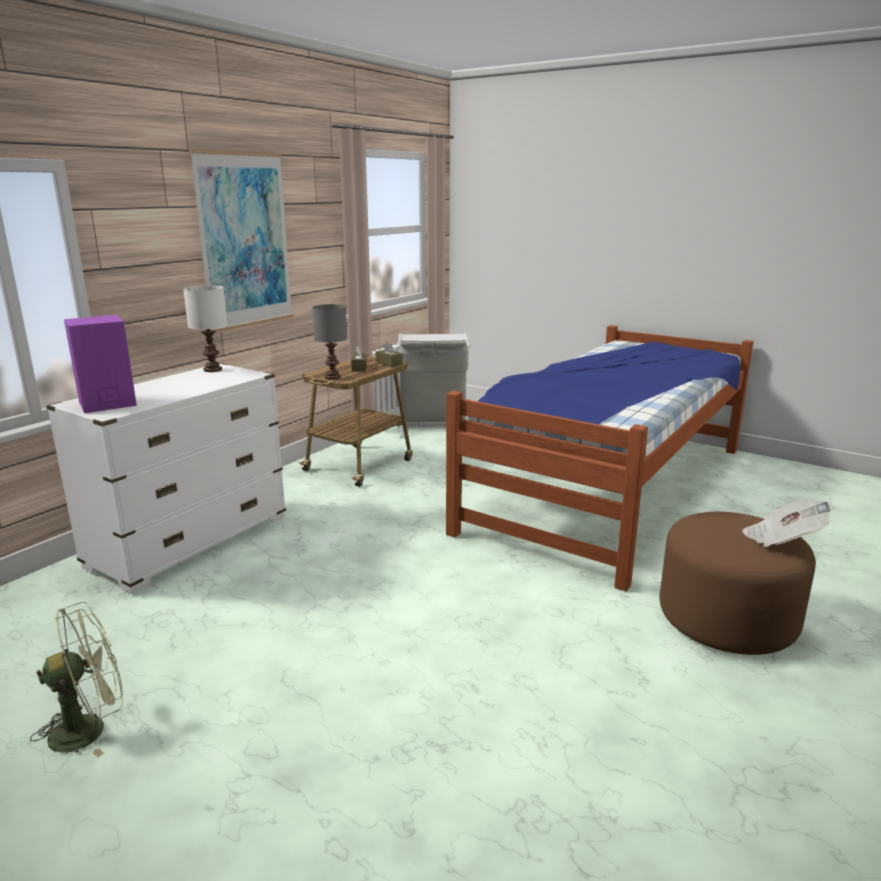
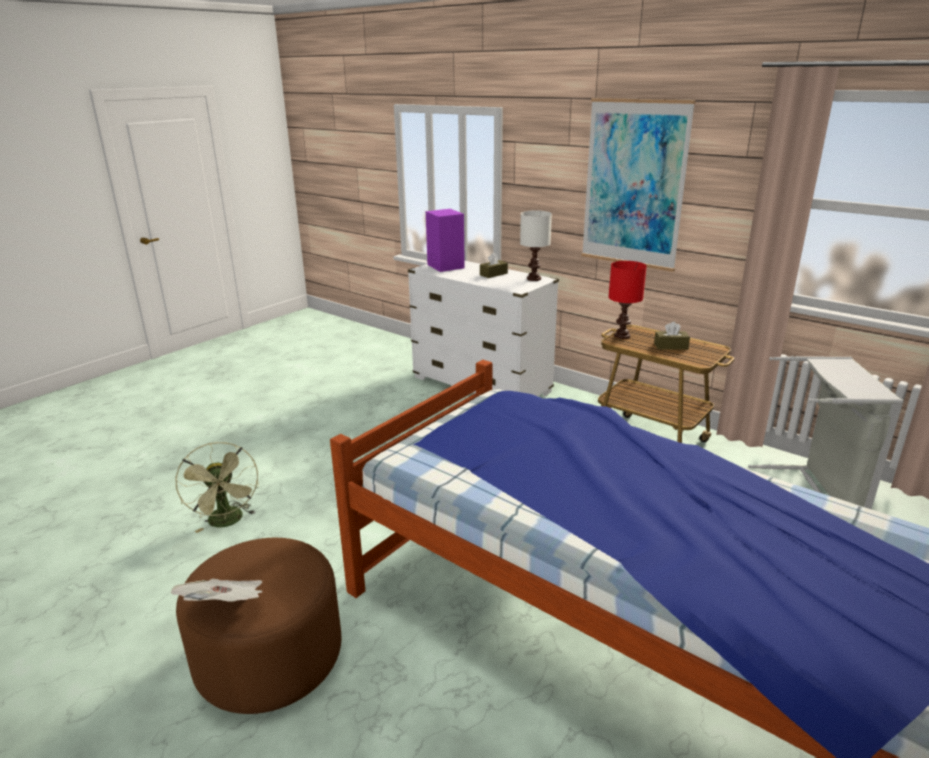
camera: 95 degrees right, 5 degrees up
green fan [30,602,123,758] -> green fan moved to [175,442,259,533]
grey table lamp [312,304,347,379] -> red table lamp [608,261,647,339]
brown tissue box [376,341,403,367] -> brown tissue box moved to [480,253,508,278]

